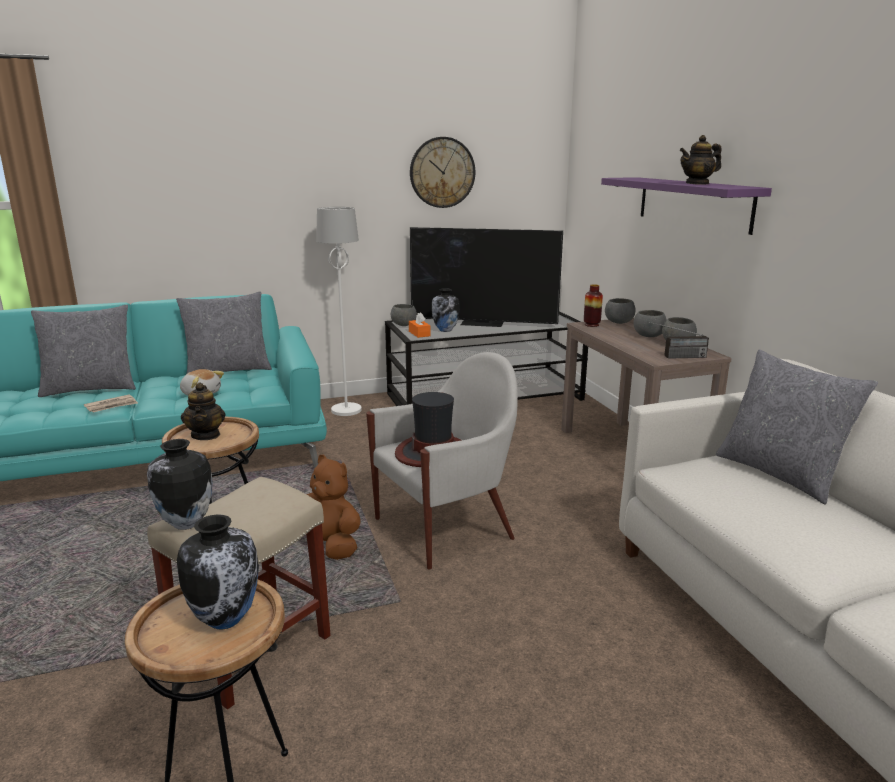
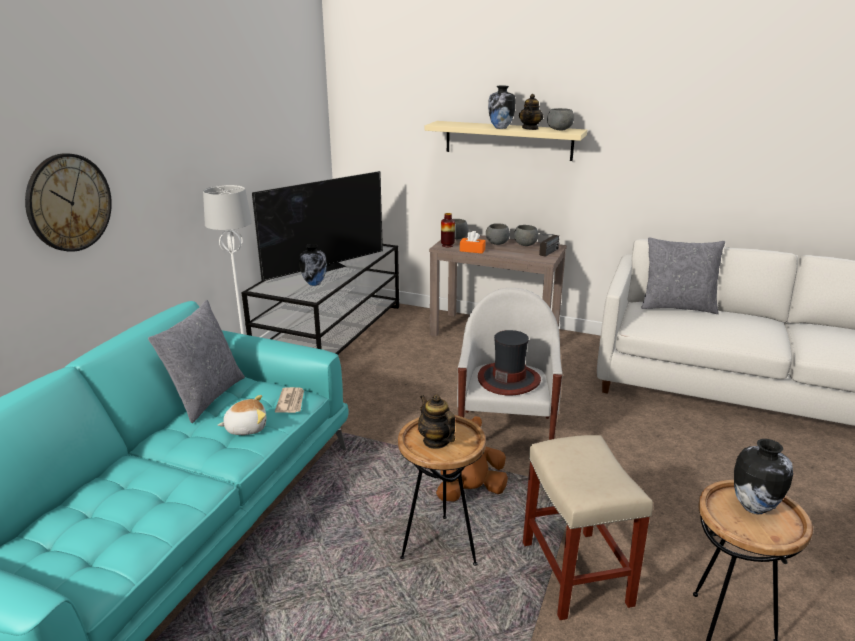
camera: 50 degrees left, 5 degrees up
grey pillow [31,305,136,397] -> none
newspaper [84,394,138,412] -> newspaper moved to [275,387,304,413]
vase [147,439,213,530] -> vase moved to [488,86,516,129]
teapot [181,383,226,440] -> teapot turned 150 degrees counterclockwise [418,394,455,449]
grey bowl [391,304,417,326] -> grey bowl moved to [547,108,574,130]
orange tissue box [409,312,431,338] -> orange tissue box moved to [460,231,486,254]
wall clock [410,137,475,208] -> wall clock moved to [25,153,112,252]
purple shelf [601,177,772,235] -> beige shelf [425,121,587,161]

